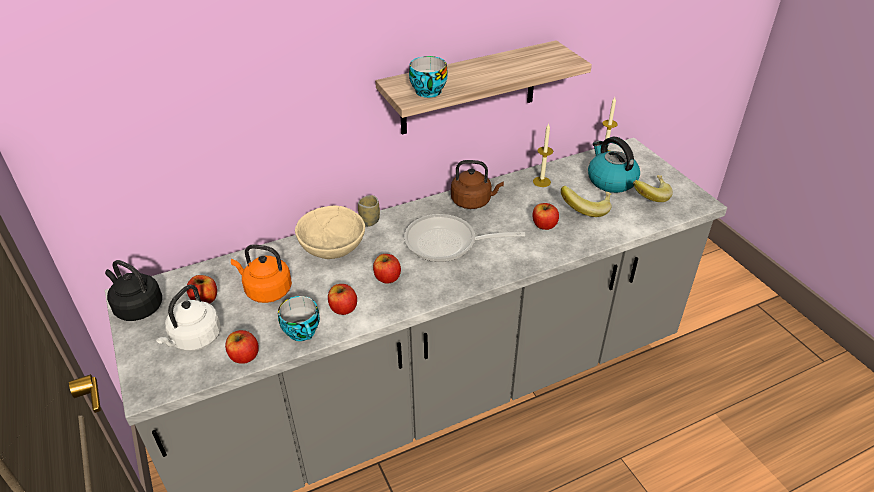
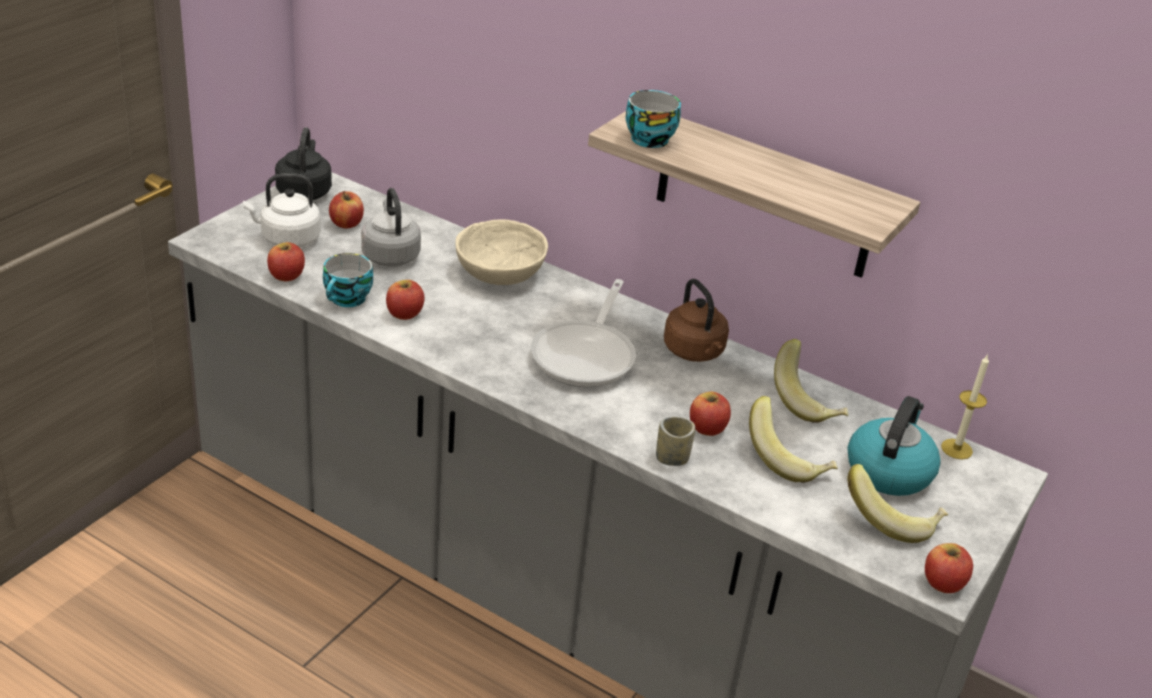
camera: 55 degrees right, 5 degrees down
orange kettle [231,244,292,303] -> grey kettle [361,188,421,267]
cup [358,195,380,227] -> cup moved to [656,417,695,466]
apple [373,254,401,284] -> apple moved to [925,543,973,593]
frying pan [404,214,525,262] -> frying pan turned 135 degrees counterclockwise [531,279,636,387]
candle [533,123,553,187] -> banana [774,339,848,423]

